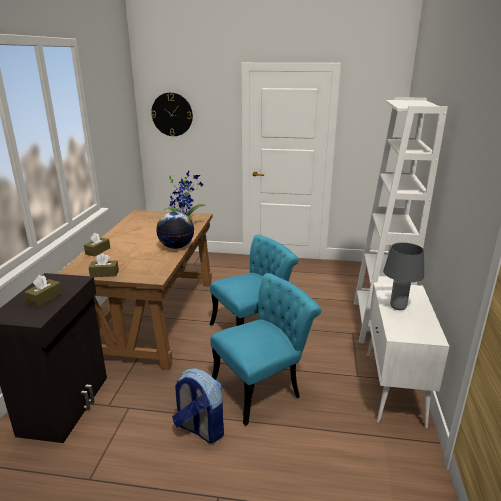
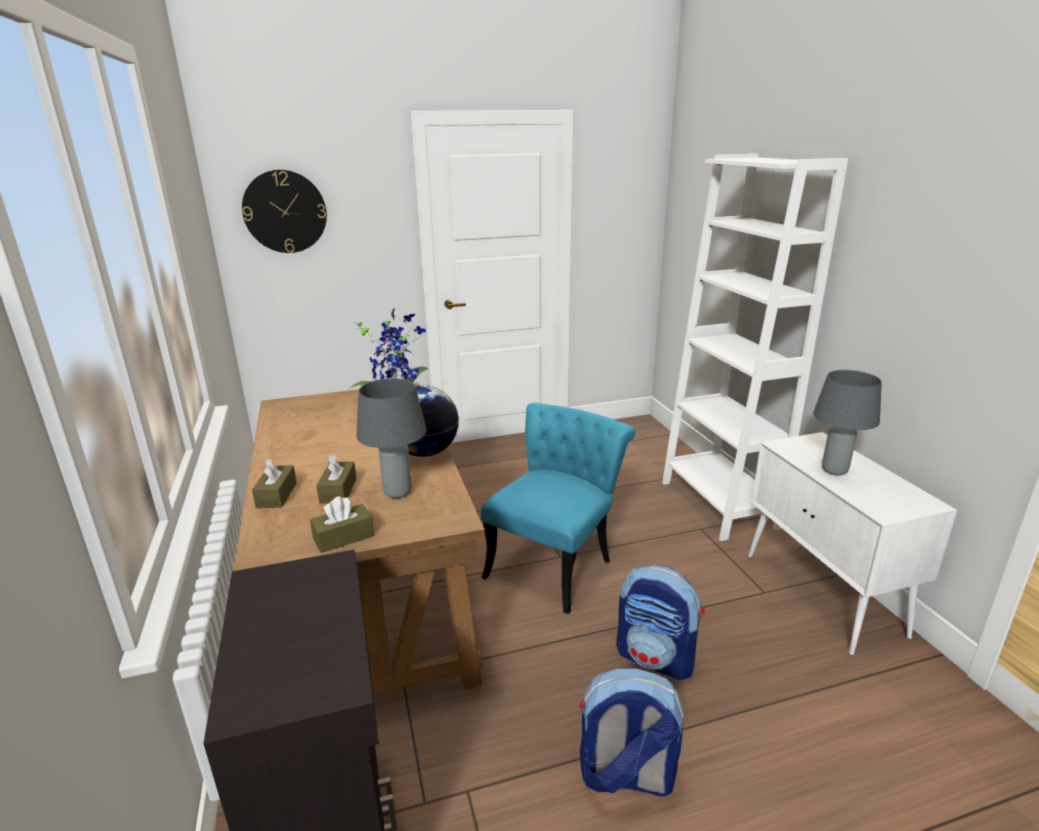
camera: 25 degrees left, 0 degrees up
brown tissue box [24,275,62,307] -> brown tissue box moved to [316,454,357,504]
turquoise chair [210,273,321,426] -> backpack [616,565,705,680]
none -> grey table lamp [357,378,427,498]

